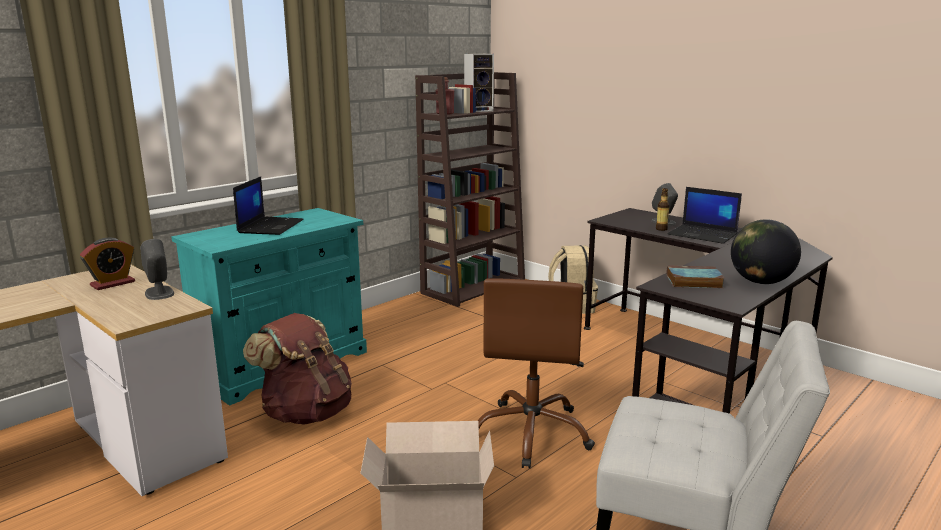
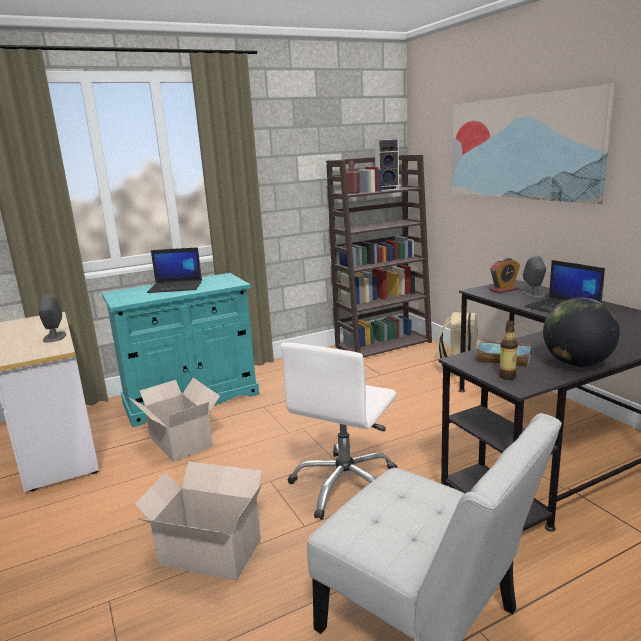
camera: 20 degrees right, 0 degrees up
alarm clock [80,238,135,290] -> alarm clock moved to [490,258,520,293]
laptop [233,176,304,235] -> laptop turned 60 degrees clockwise [147,247,202,293]
brown backpack [243,313,352,425] -> cardboard box [128,378,220,462]
brown office chair [477,278,595,469] -> white office chair [281,342,397,520]
bottle [656,188,670,231] -> bottle moved to [499,320,518,380]
none -> picture [452,84,615,204]

